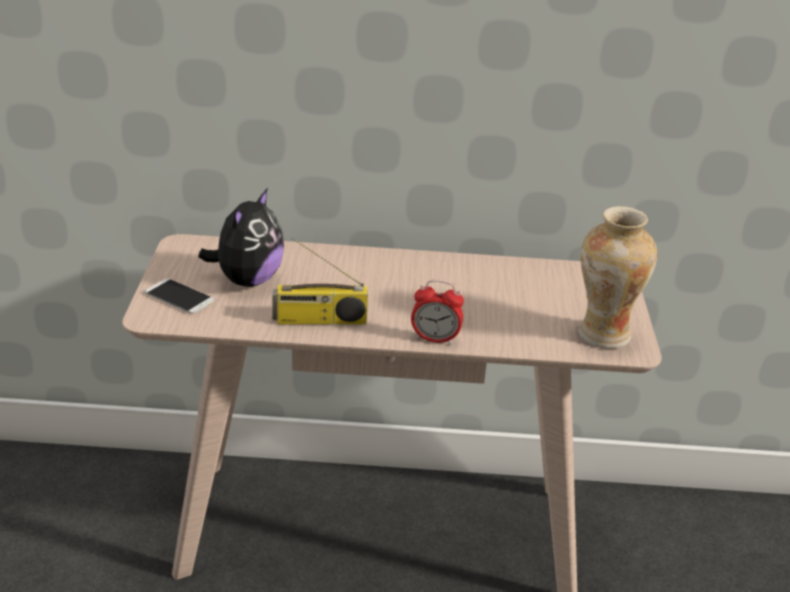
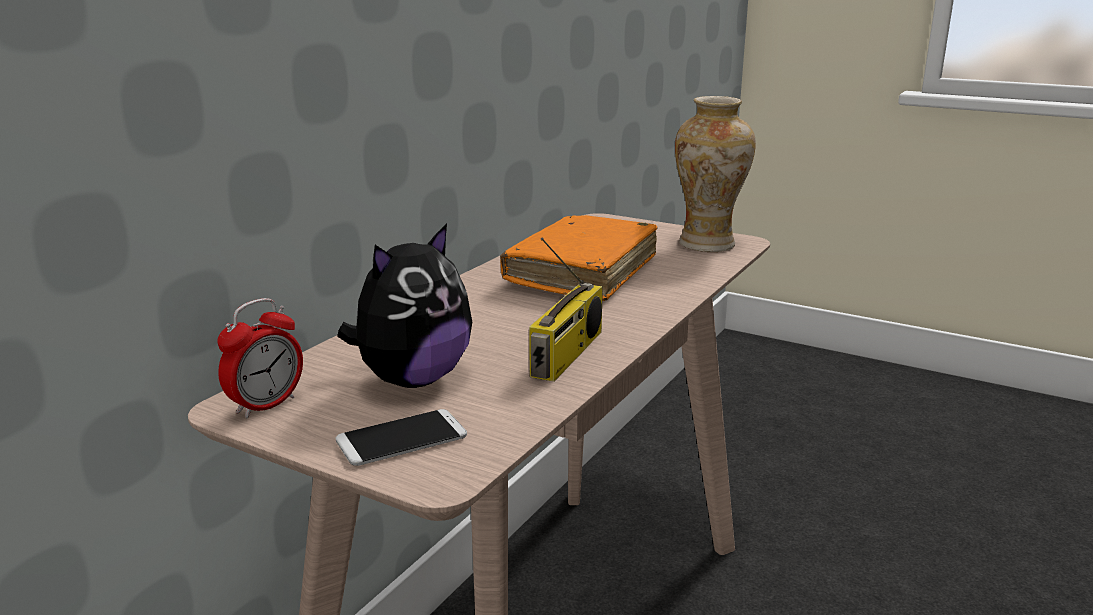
camera: 60 degrees left, 10 degrees down
plush toy [198,188,284,287] -> plush toy turned 75 degrees clockwise [337,223,472,388]
alarm clock [411,280,464,344] -> alarm clock moved to [217,298,303,418]
none -> orange book [500,215,658,301]

